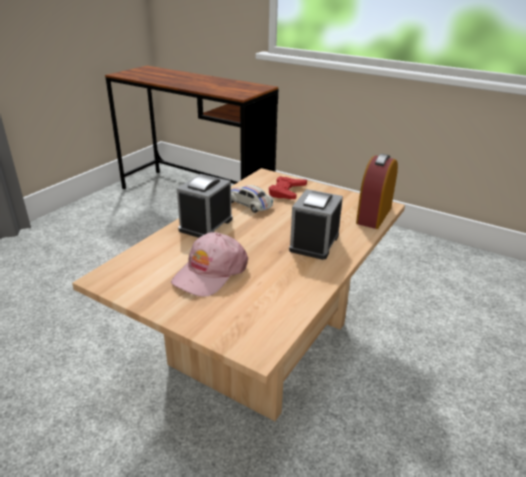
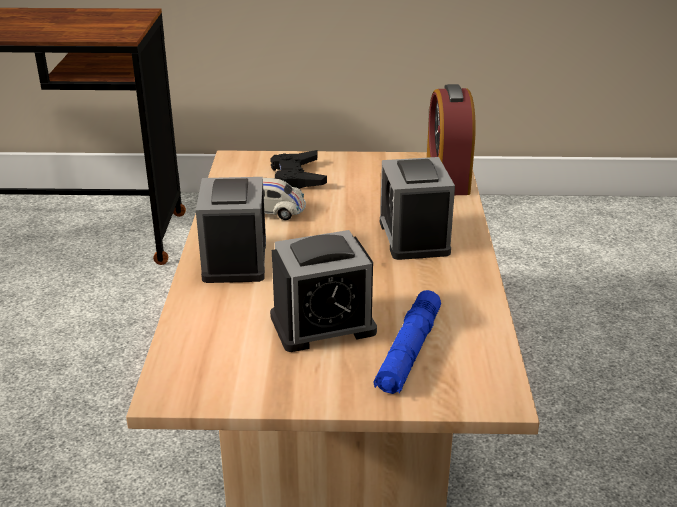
camera: 30 degrees left, 0 degrees up
pink cap [171,232,248,297] -> alarm clock [270,230,377,352]
red game controller [269,176,307,199] -> black game controller [270,150,327,189]
none -> blue flashlight [373,290,441,394]

